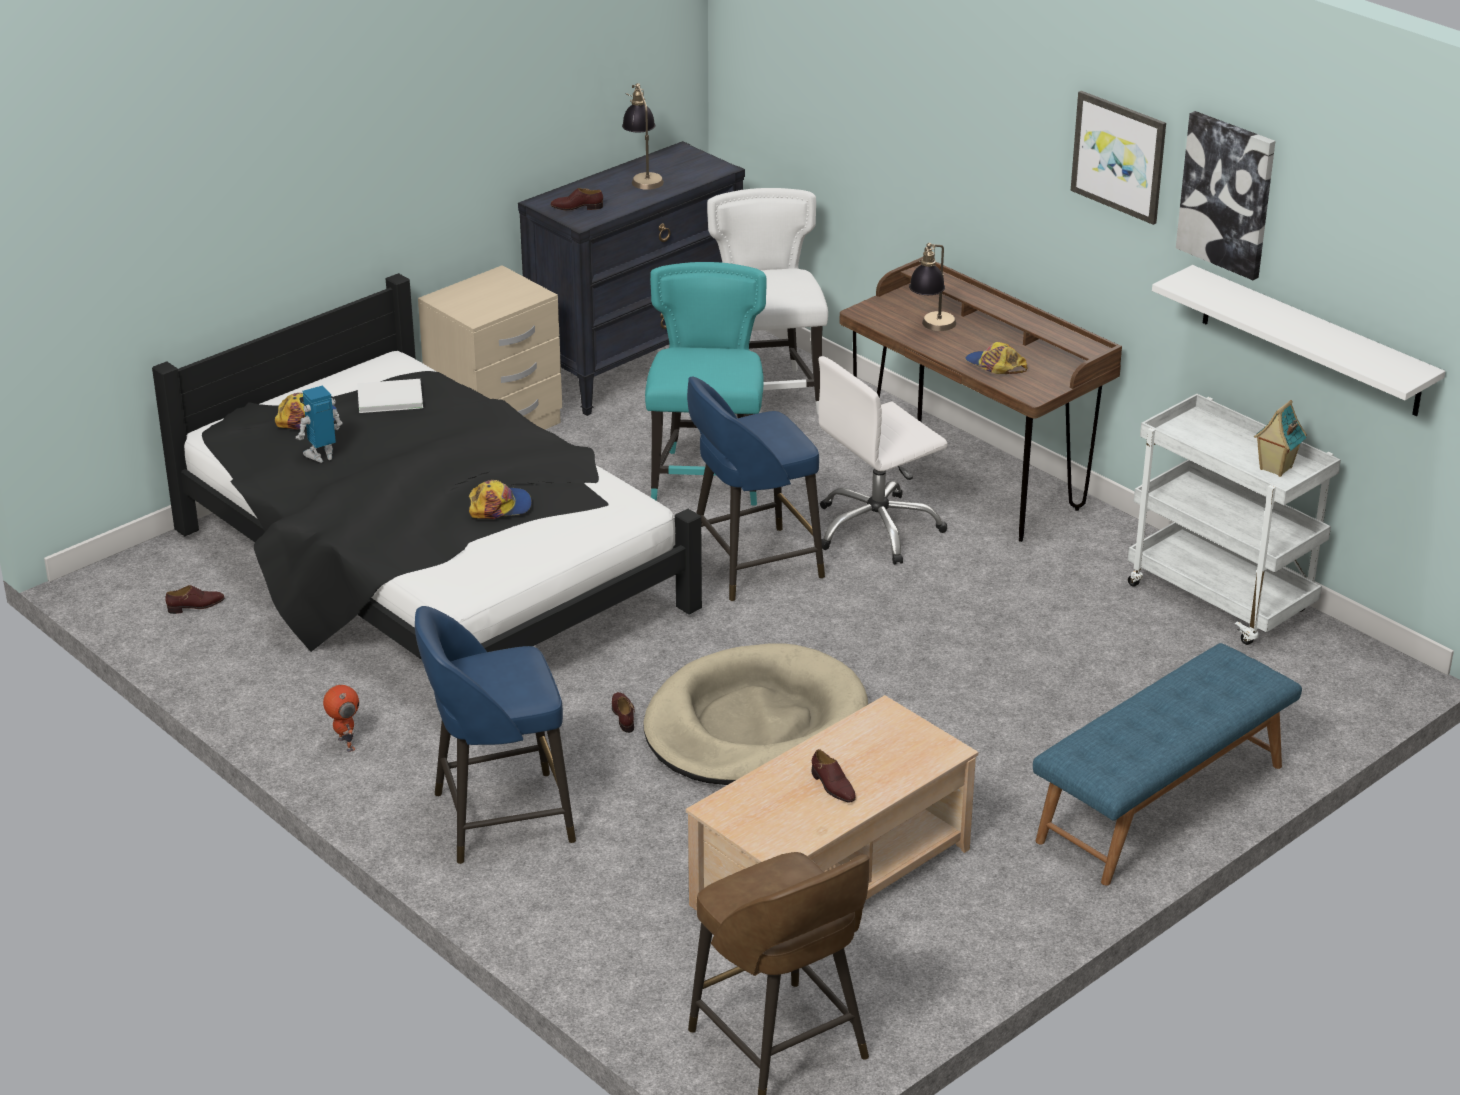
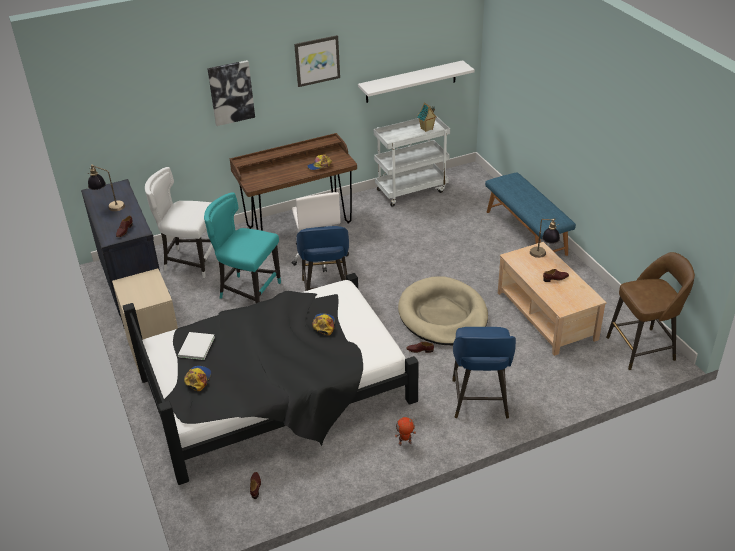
camera: 70 degrees left, 5 degrees up
toy robot [296,385,343,463] -> none
table lamp [909,243,956,331] -> table lamp moved to [530,218,560,258]
picture [1176,111,1275,280] -> picture moved to [207,60,255,126]

